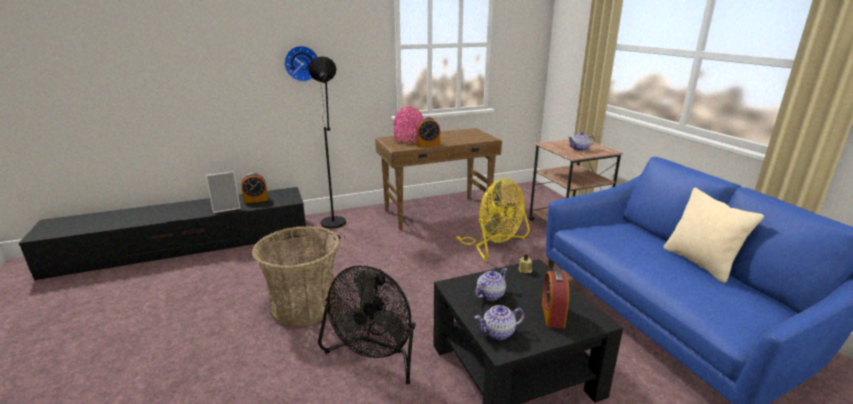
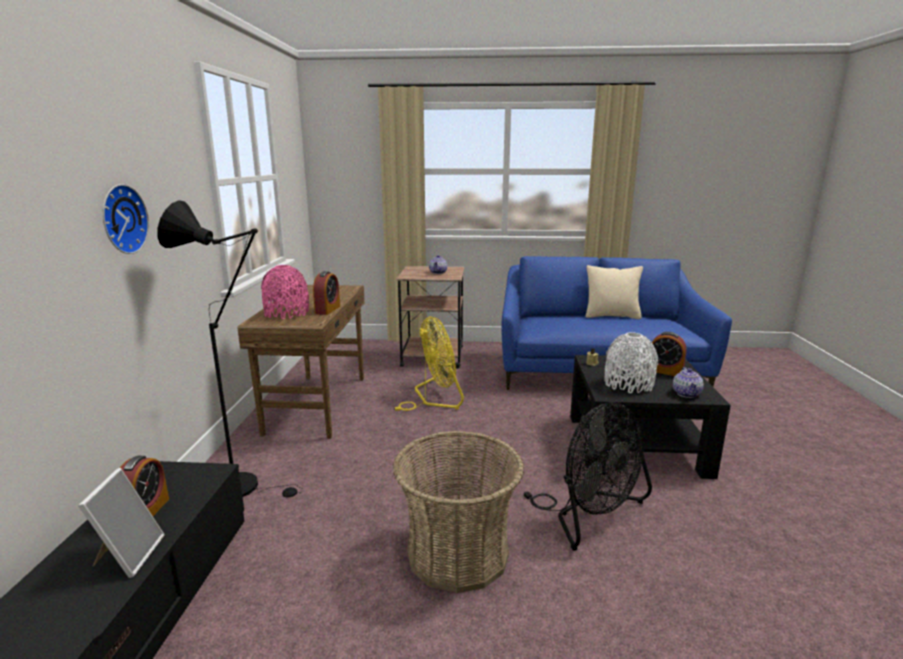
camera: 65 degrees left, 5 degrees down
teapot [475,268,507,301] -> white vase [604,332,658,394]

